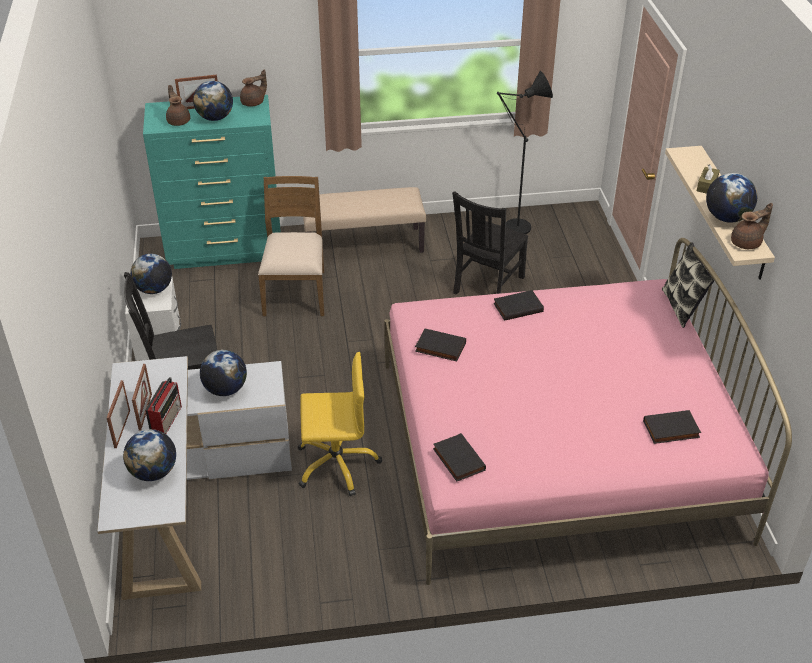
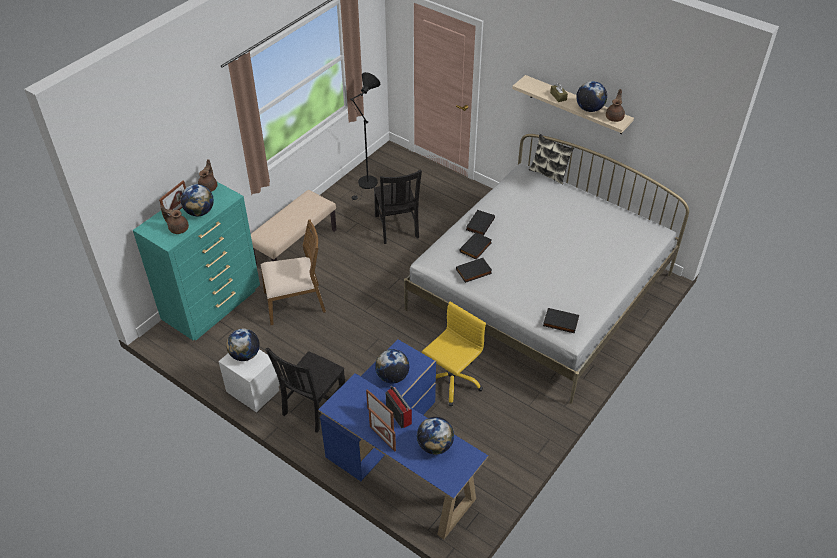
camera: 45 degrees left, 5 degrees up
white desk [97,356,292,600] -> blue desk [318,340,488,539]
brown chair [258,176,324,316] -> brown chair turned 120 degrees clockwise [261,220,326,325]
pink bed [384,238,792,585] -> white bed [404,134,689,404]
black book [643,410,701,444] -> black book moved to [459,232,492,260]

